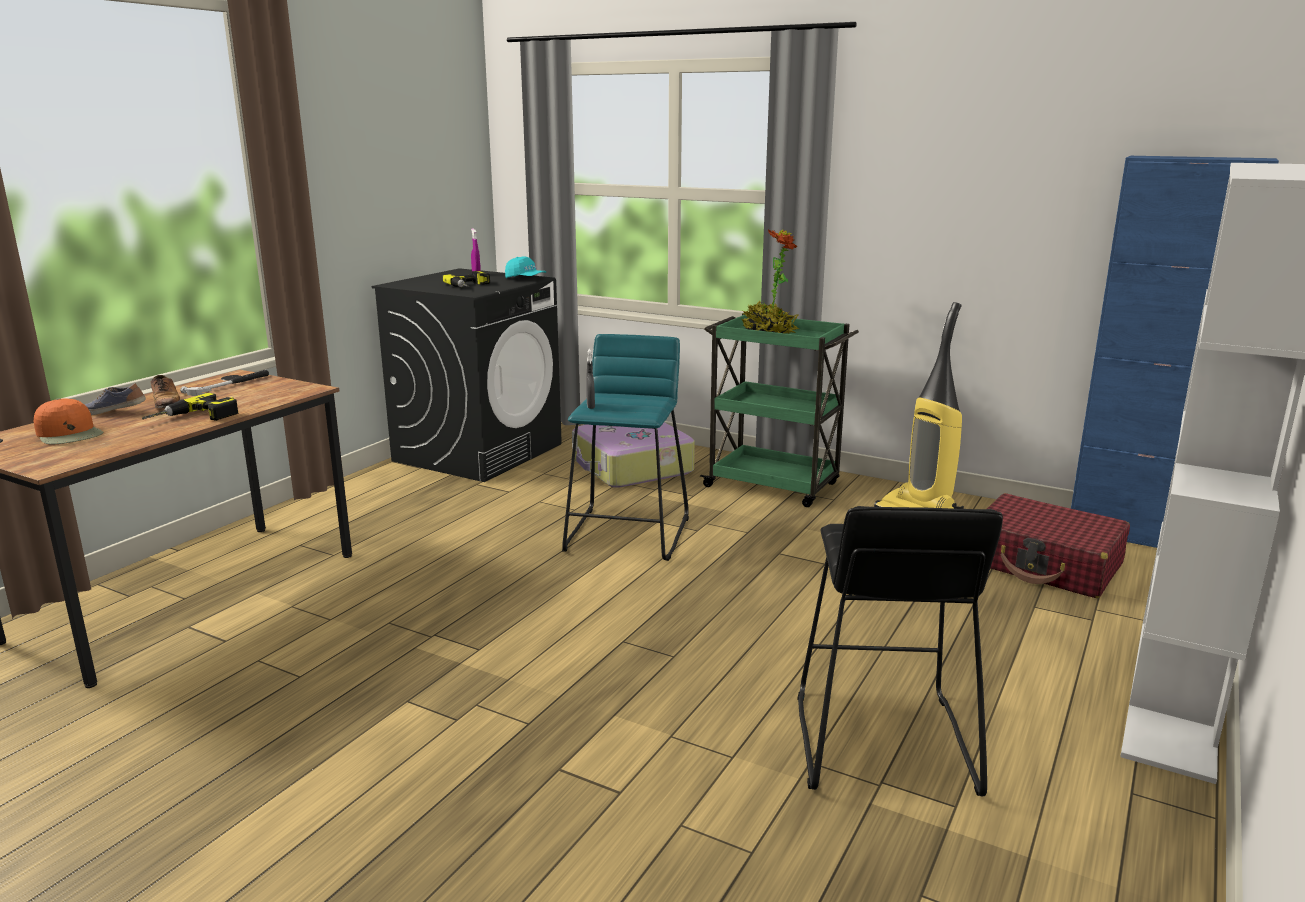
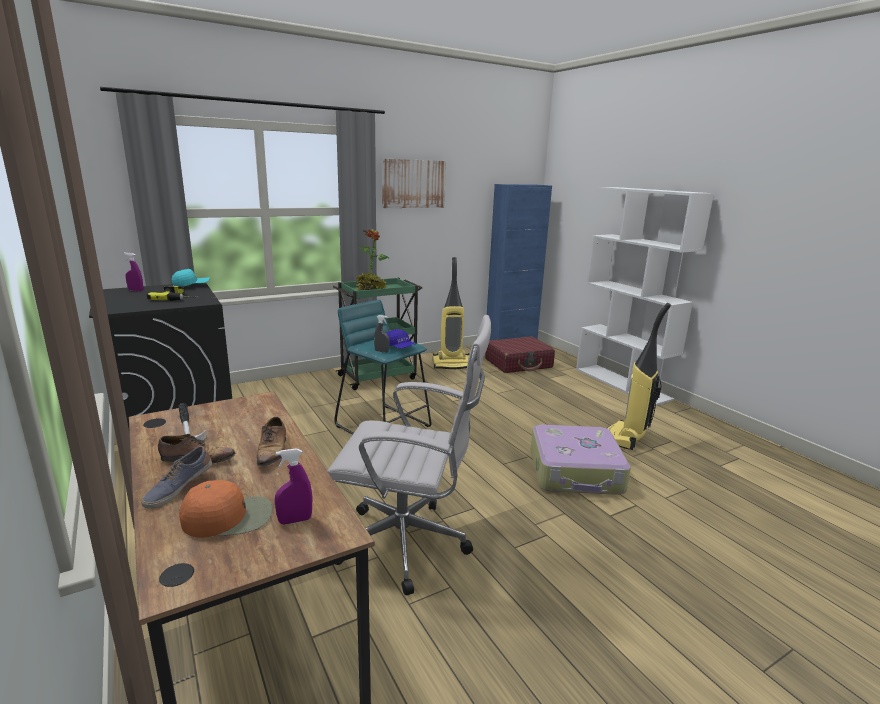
camera: 60 degrees left, 0 degrees up
power drill [142,393,238,421] -> shoe [257,417,286,466]
suitcase [572,422,695,488] -> suitcase moved to [530,425,631,495]
black stool [797,506,1003,796] -> vacuum cleaner [607,303,671,450]
none -> purple spray bottle [275,448,312,525]
none -> white office chair [327,315,491,596]
none -> picture [382,159,446,208]
none -> blue cap [387,330,415,348]

